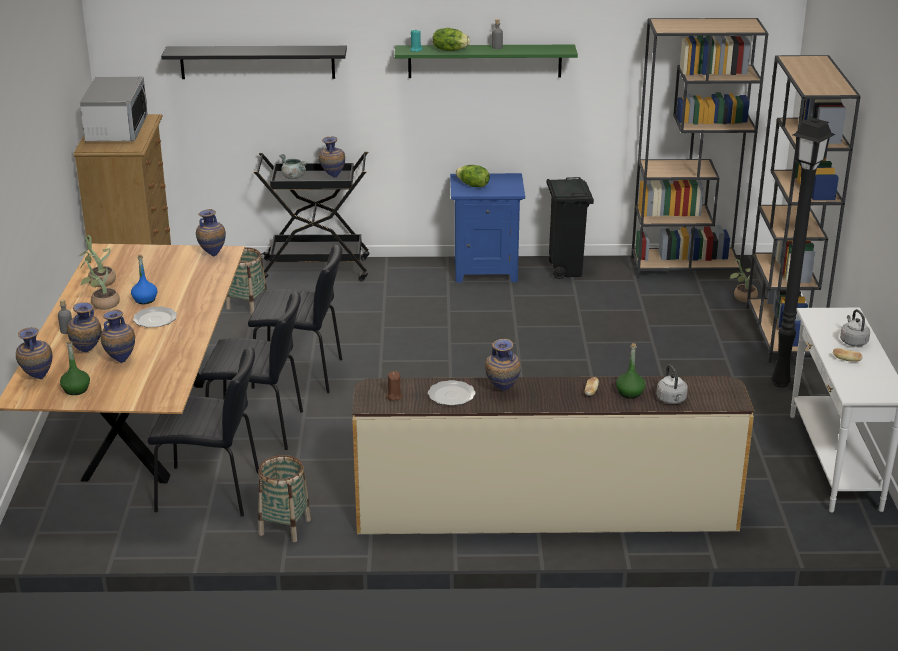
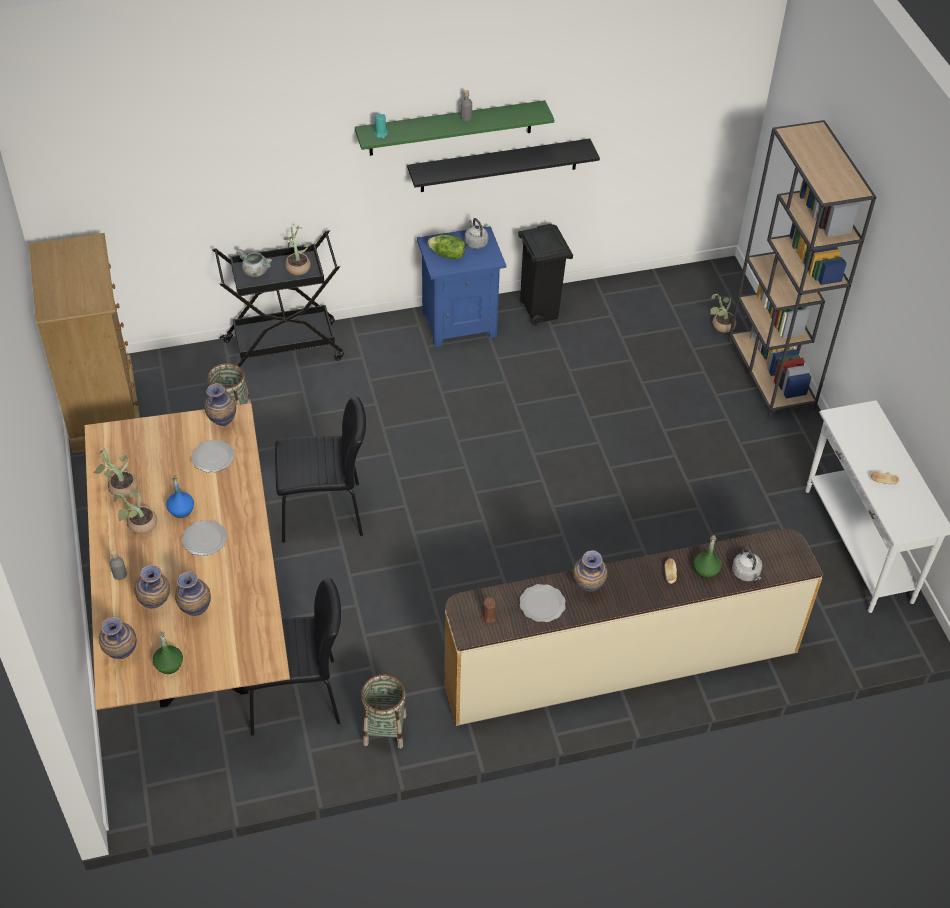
camera: 15 degrees left, 20 degrees up
microwave [80,77,148,141] -> none
black shelf [161,46,347,79] -> black shelf moved to [407,139,600,192]
black chair [200,292,303,450] -> none
vase [319,137,345,178] -> potted plant [284,226,311,275]
lettuce [432,28,470,51] -> none
bookcase [631,18,768,278] -> none
black floor lamp [771,117,835,388] -> none
grey kettle [840,309,870,347] -> grey kettle moved to [465,218,488,249]
none -> plate [191,440,235,472]

